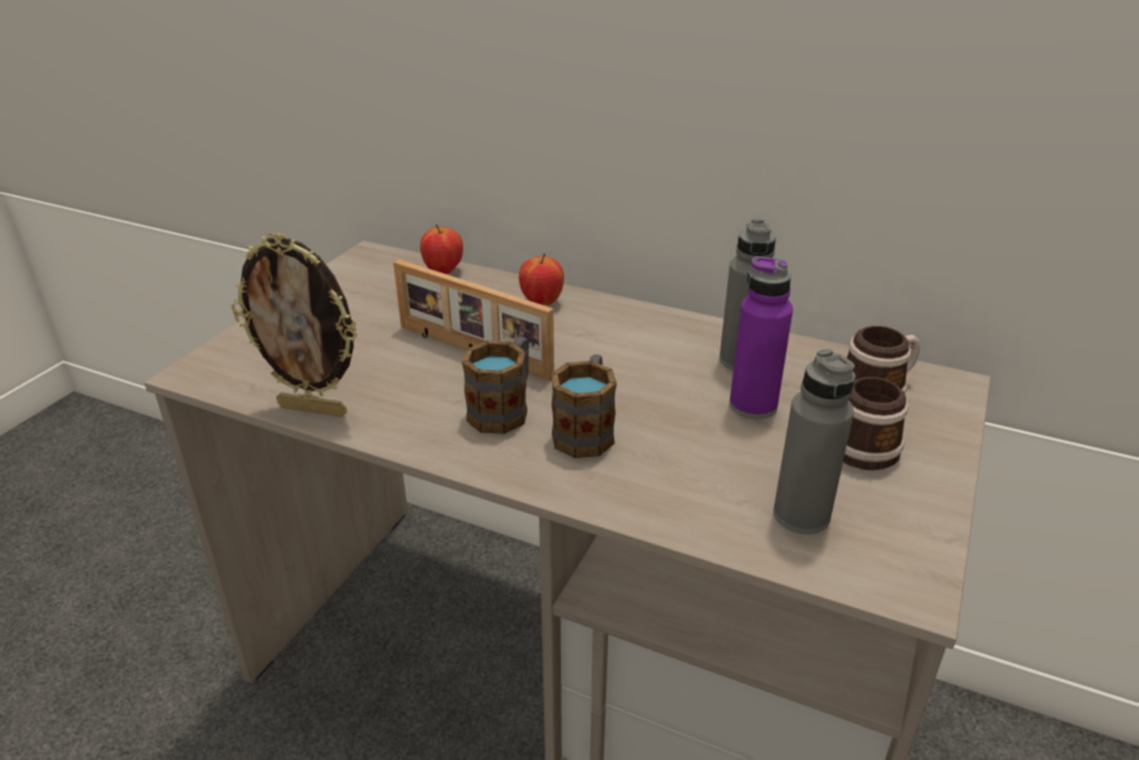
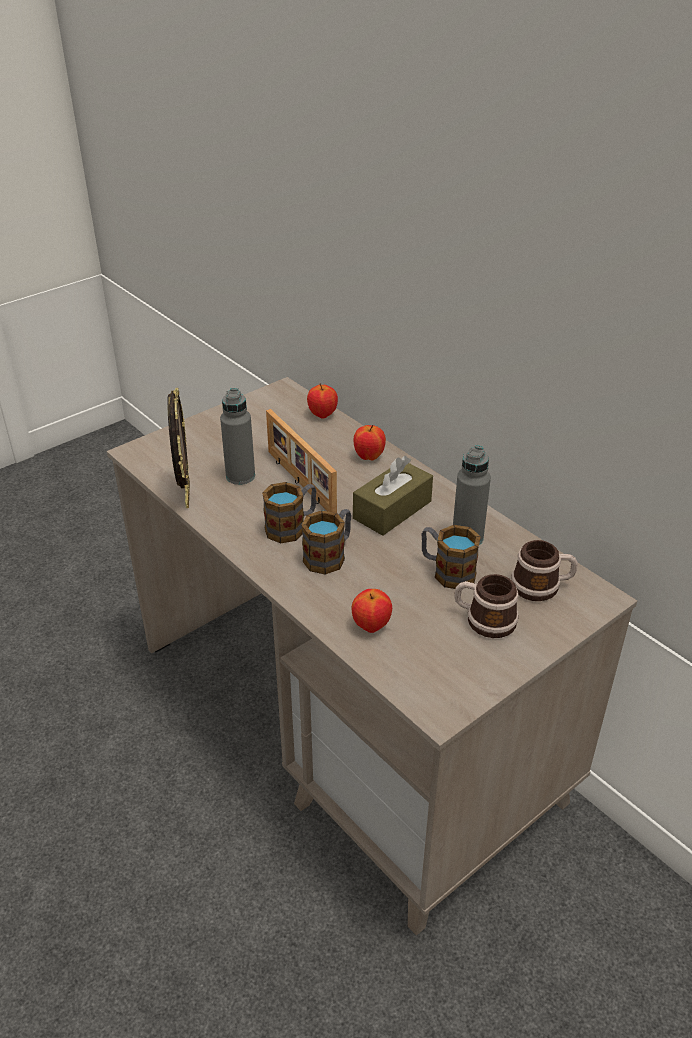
camera: 25 degrees right, 5 degrees up
picture frame [231,232,358,417] -> picture frame turned 135 degrees counterclockwise [167,388,190,508]
purple bottle [729,256,793,419] -> mug [422,525,481,589]
grey bottle [773,349,856,534] -> grey bottle moved to [220,388,255,485]
none -> apple [351,589,392,633]
none -> brown tissue box [353,456,433,536]

